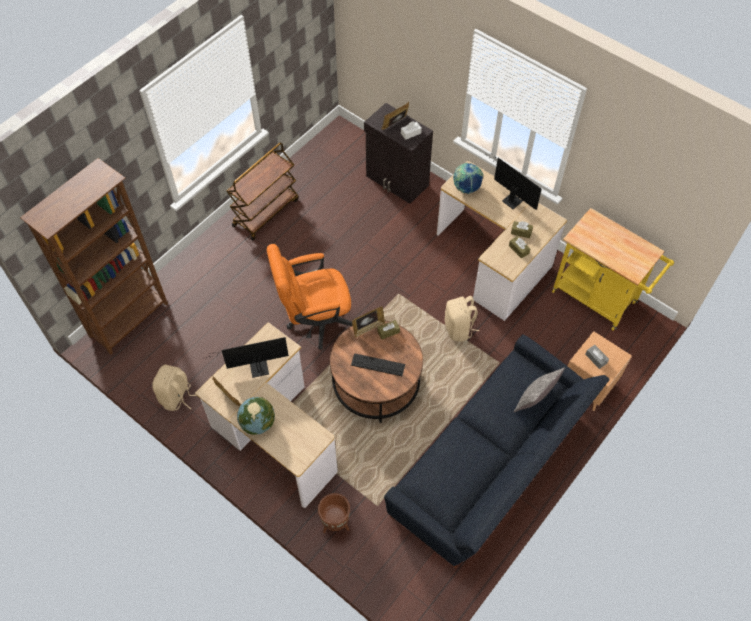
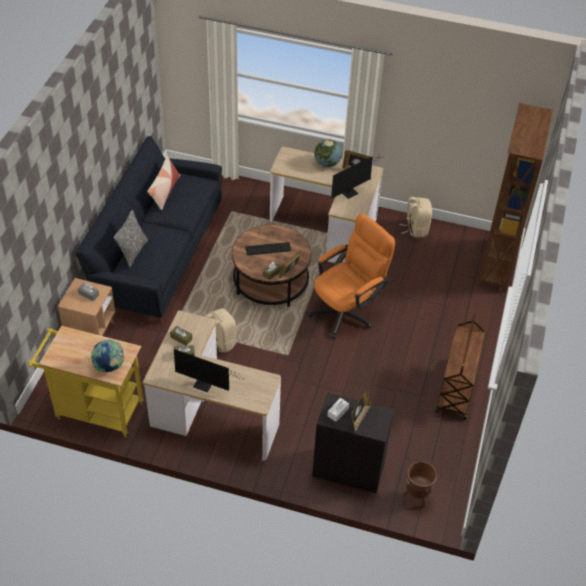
camera: 155 degrees right, 10 degrees down
brown planter [318,493,350,533] -> brown planter moved to [403,461,437,508]
globe [453,163,483,194] -> globe moved to [91,339,124,372]
none -> pillow [147,156,181,210]

